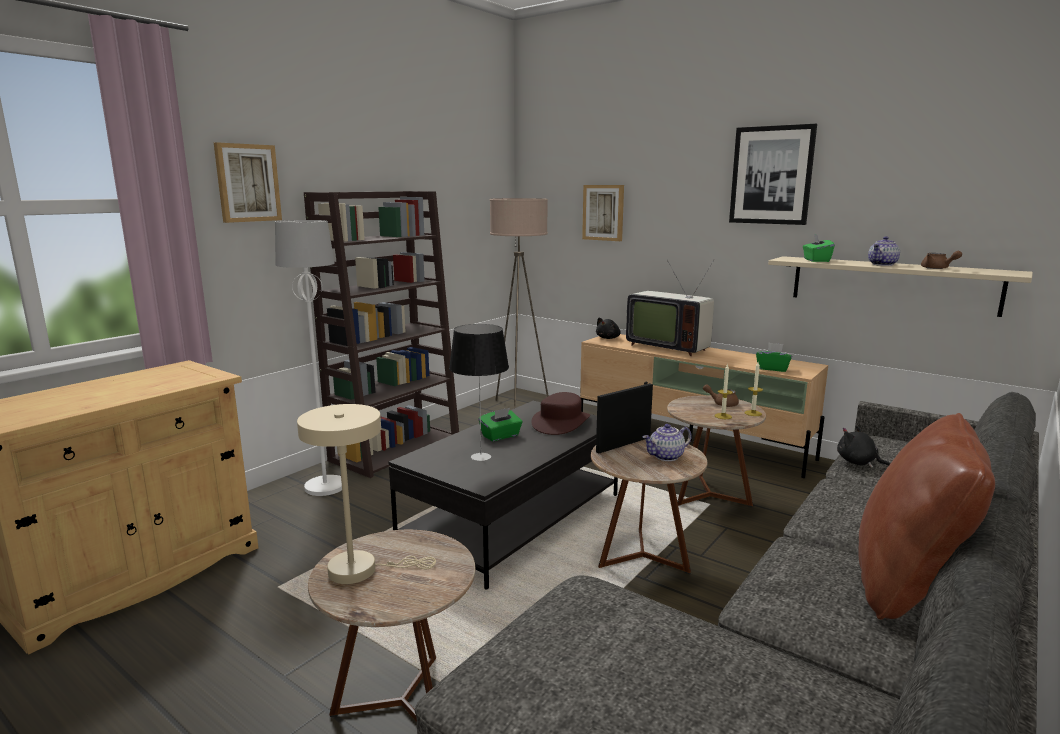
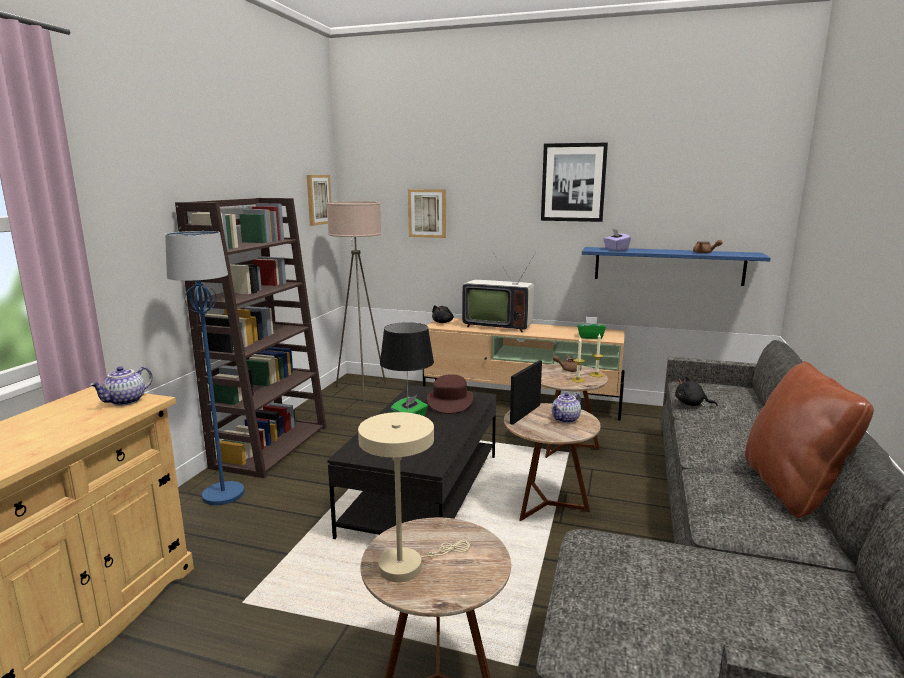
camera: 20 degrees left, 0 degrees up
picture [214,142,282,223] -> picture moved to [307,175,331,226]
white floor lamp [275,220,342,496] -> blue floor lamp [165,231,244,505]
beige shelf [768,256,1033,317] -> blue shelf [582,247,771,286]
green tissue box [803,234,835,262] -> purple tissue box [603,229,631,251]
teapot [868,237,900,266] -> teapot moved to [90,366,153,406]

